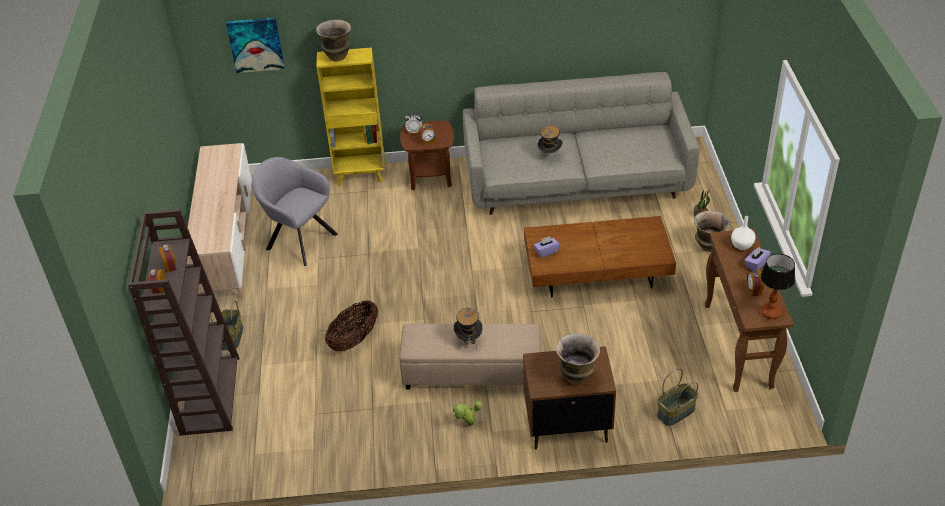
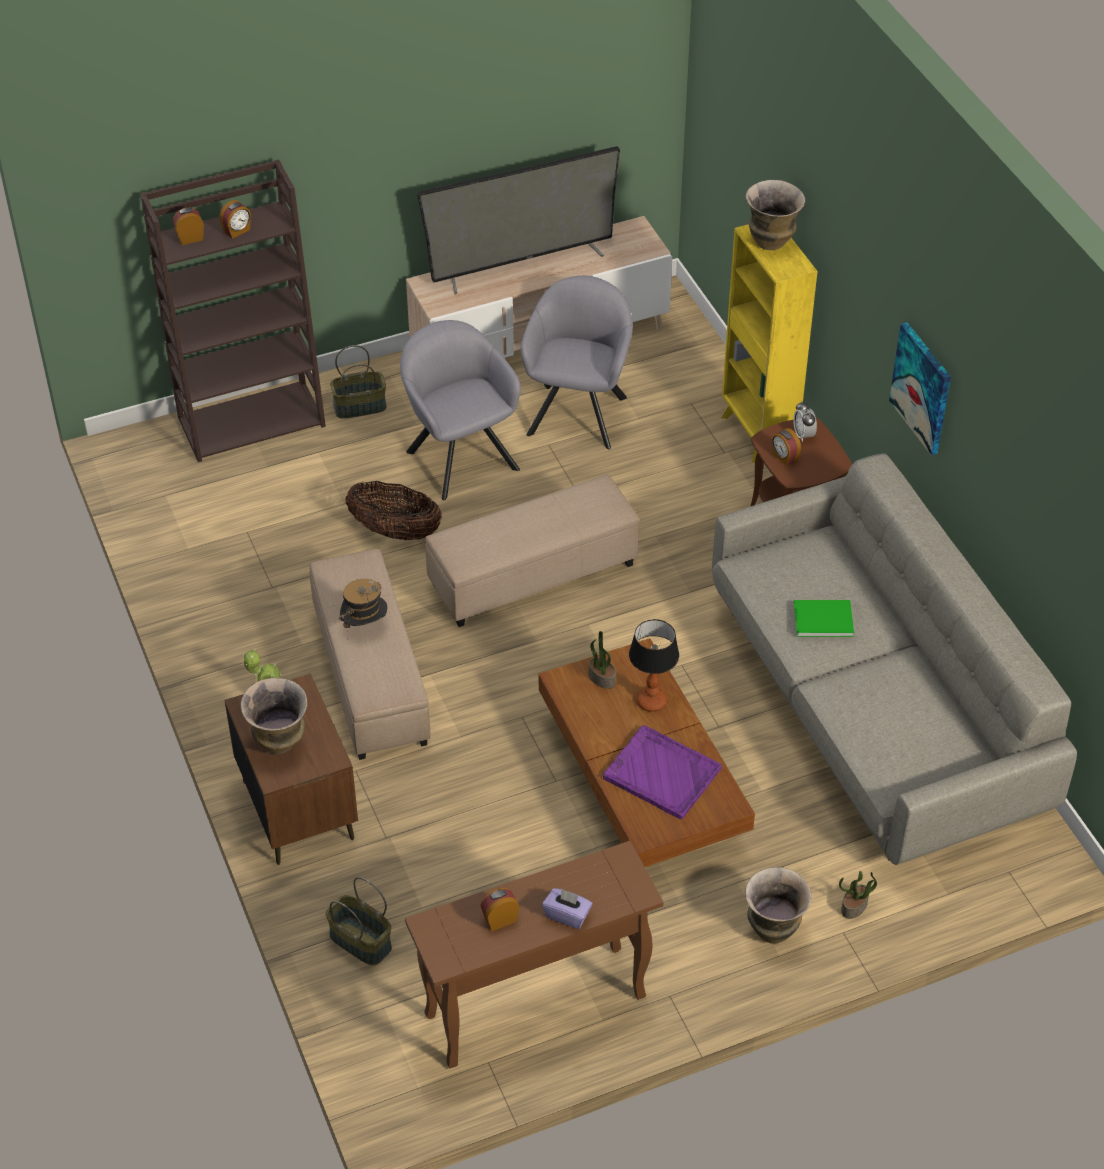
camera: 70 degrees right, 5 degrees up
picture [226,18,285,73] -> picture moved to [889,322,951,455]
purple tissue box [534,236,560,258] -> potted plant [589,631,616,689]
hat [538,126,563,153] -> green book [794,600,854,637]
white vase [731,216,755,250] -> none
table lamp [760,254,795,319] -> table lamp moved to [629,619,679,712]
none -> grey armchair [400,320,521,500]
none -> television [417,146,620,294]
none -> beige ottoman [425,474,639,627]
none -> purple tray [603,725,722,819]

